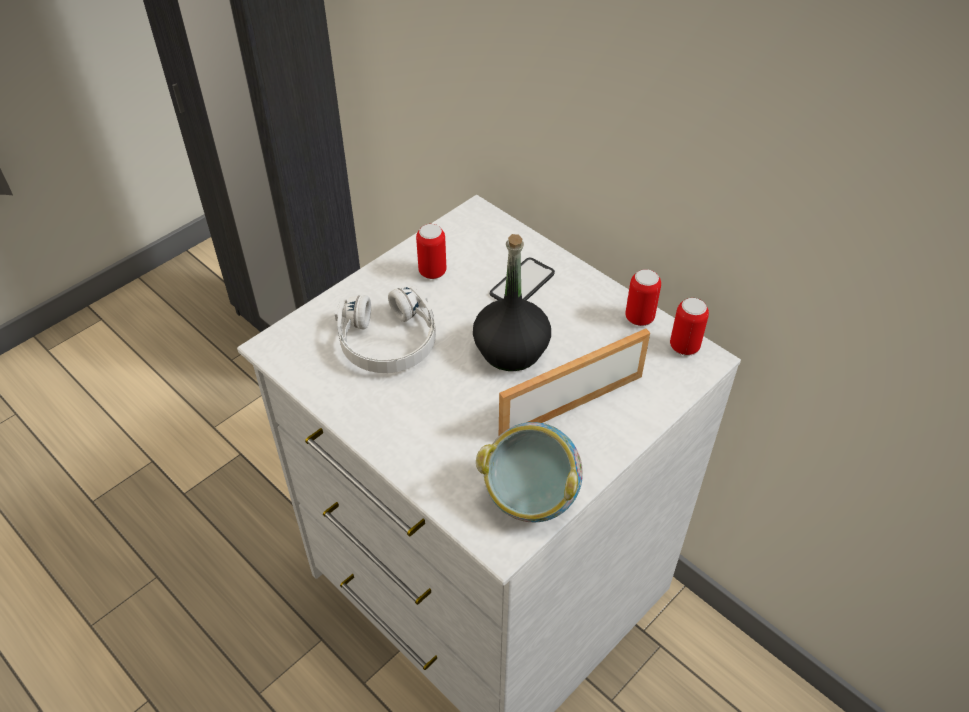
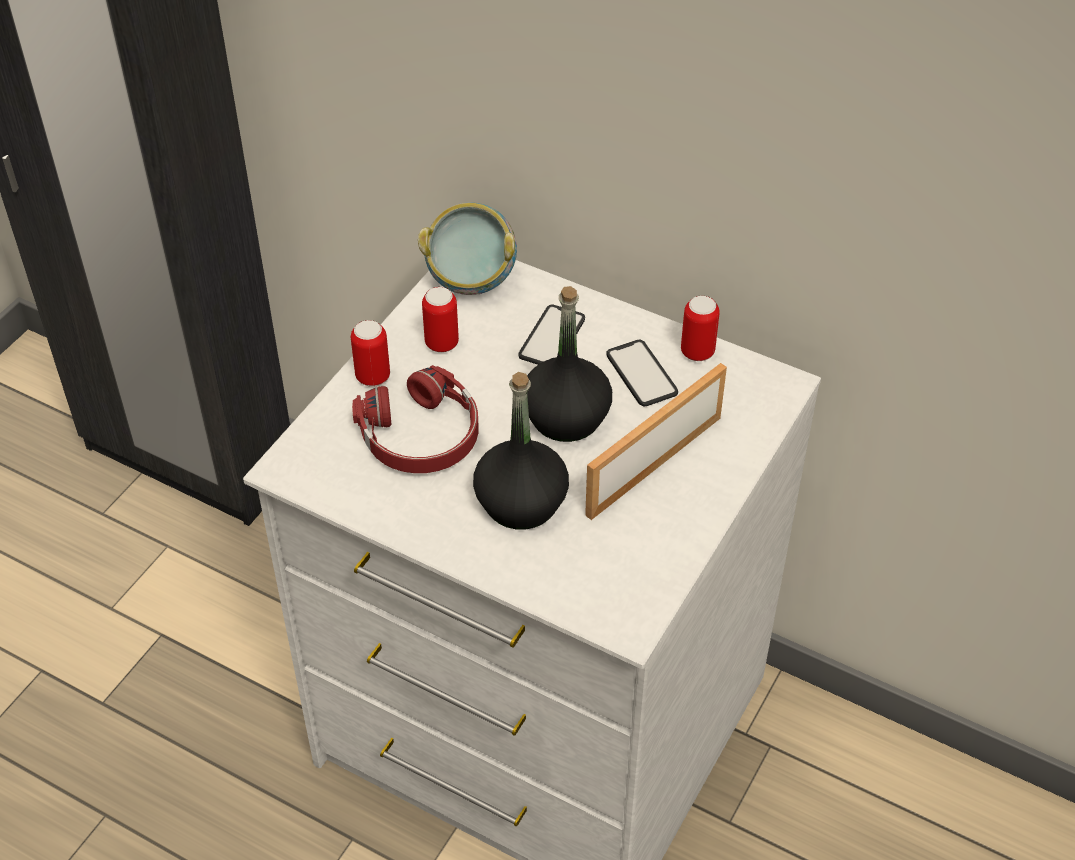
camera: 15 degrees left, 0 degrees up
white headphones [335,286,436,373] -> red headphones [352,365,478,473]
bowl [476,422,583,522] -> bowl moved to [418,203,517,295]
can [670,298,709,356] -> can moved to [351,320,390,387]
none -> black bottle [473,372,569,530]
none -> phone [606,340,678,406]

